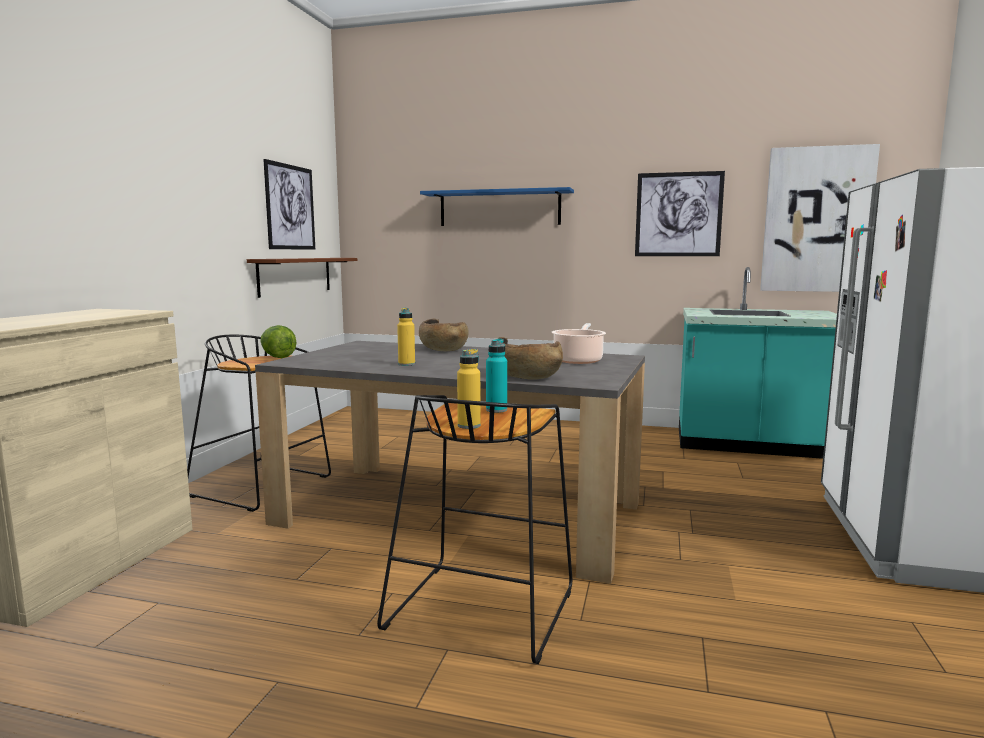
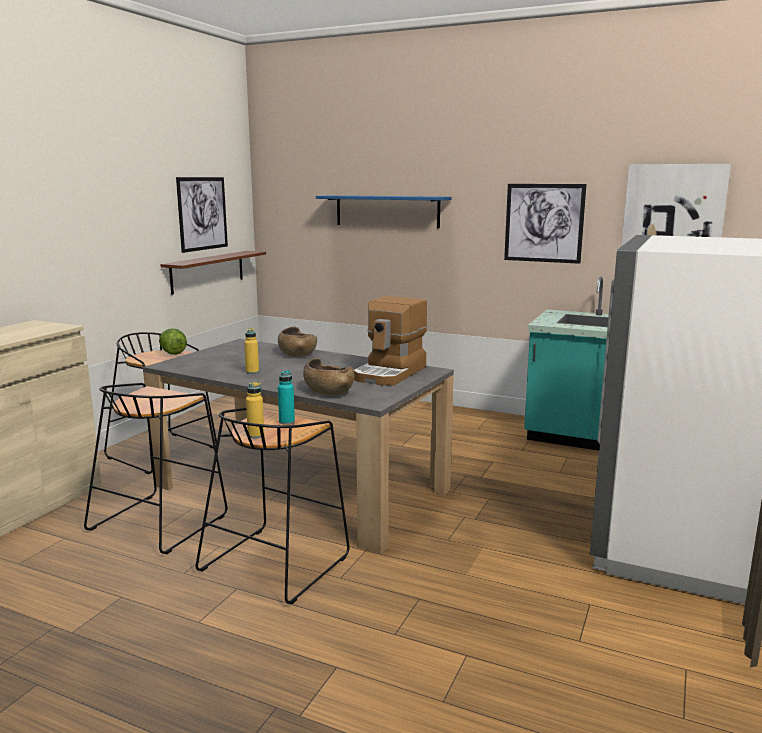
camera: 10 degrees right, 5 degrees up
cooking pot [551,323,606,364] -> coffee machine [354,296,427,386]
none -> black stool [84,383,227,554]

